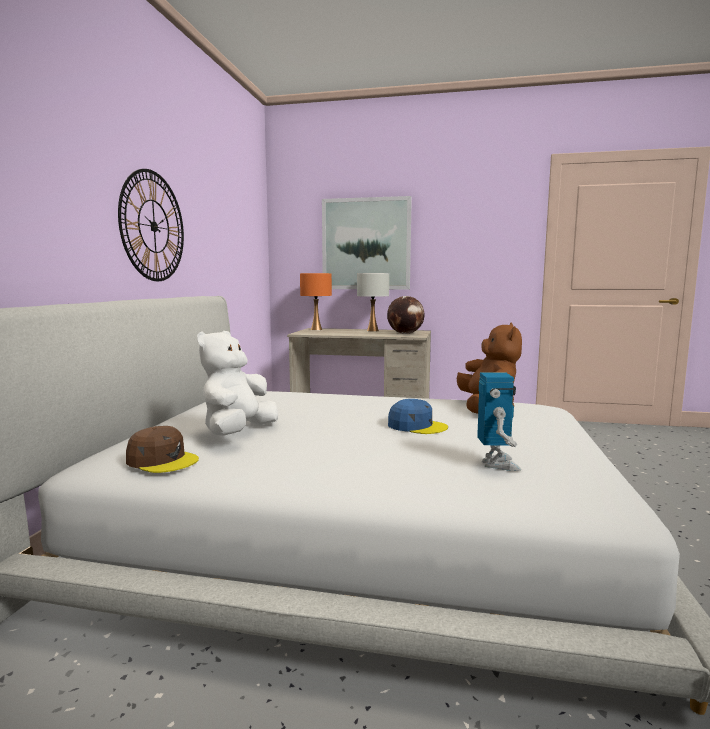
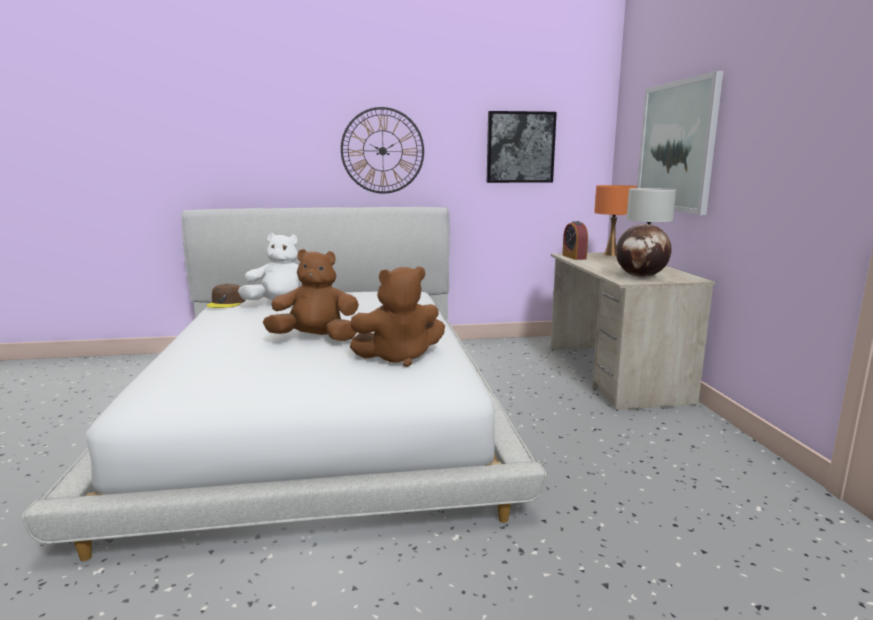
camera: 70 degrees right, 5 degrees up
blue cap [388,399,448,434] -> brown plush toy [263,249,359,341]
toy robot [477,372,521,471] -> none
none -> picture [487,111,557,183]
none -> alarm clock [562,221,588,260]

